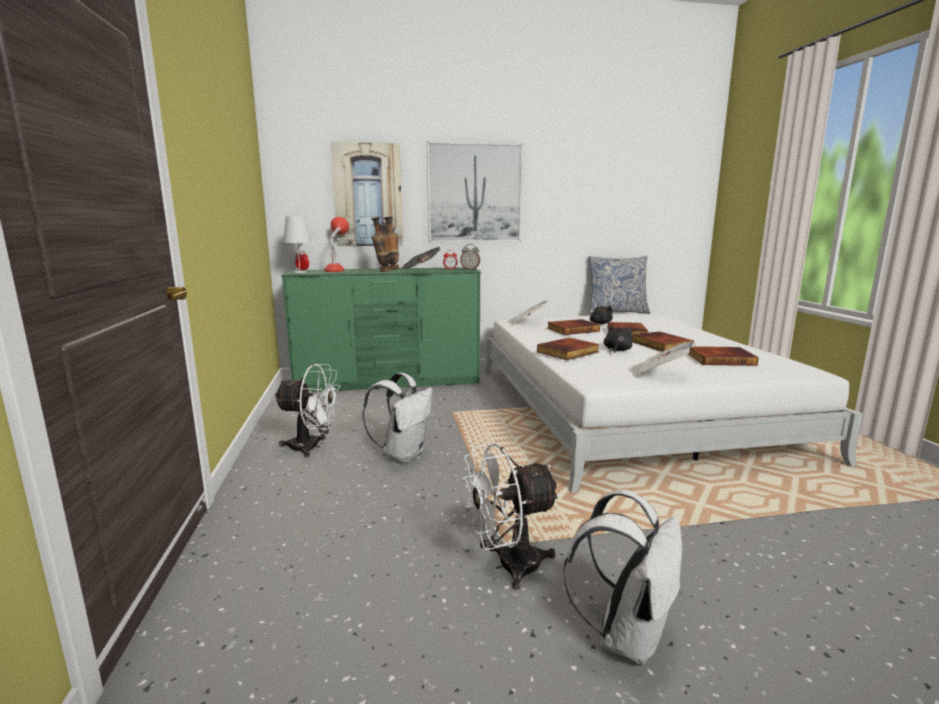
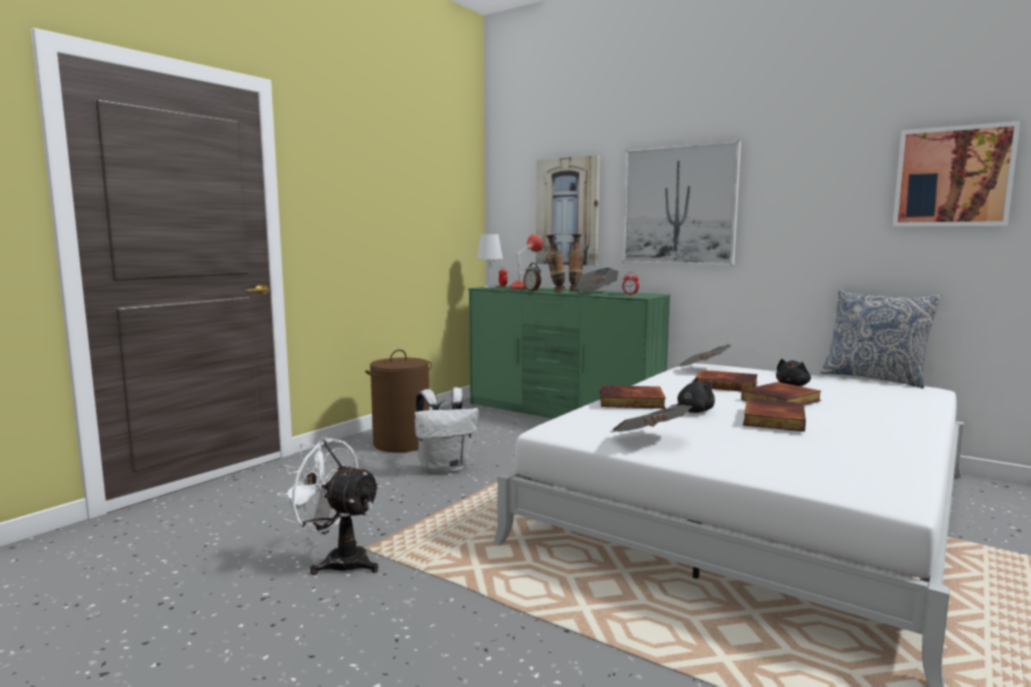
camera: 45 degrees right, 5 degrees down
white fan [274,364,340,457] -> brown laundry basket [365,349,432,452]
alarm clock [460,244,480,270] -> alarm clock moved to [524,263,541,291]
white backpack [563,489,682,665] -> none
book [688,346,759,366] -> none
none -> picture [893,121,1020,227]

